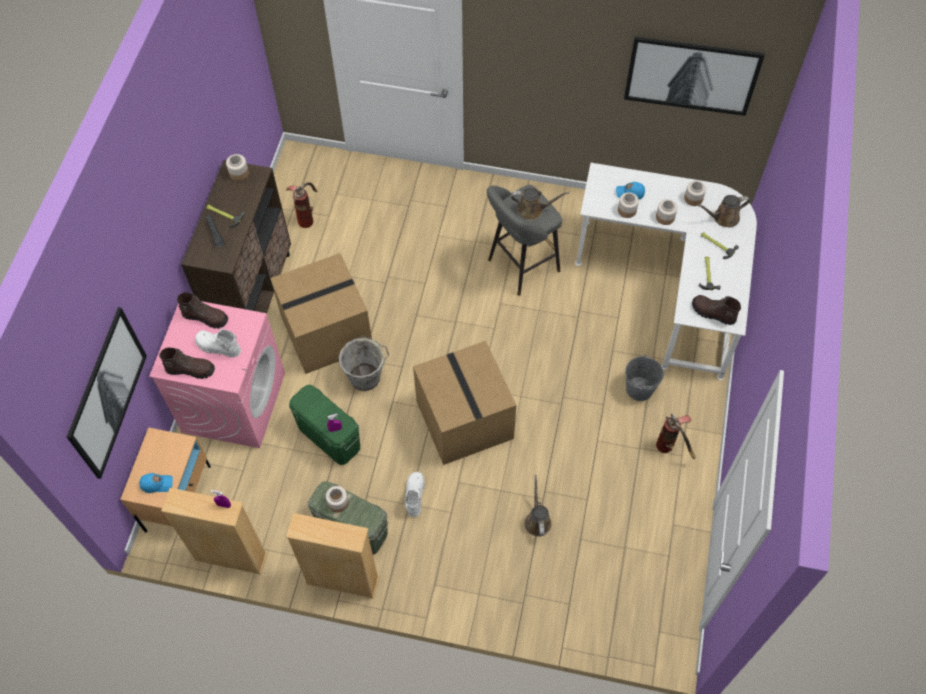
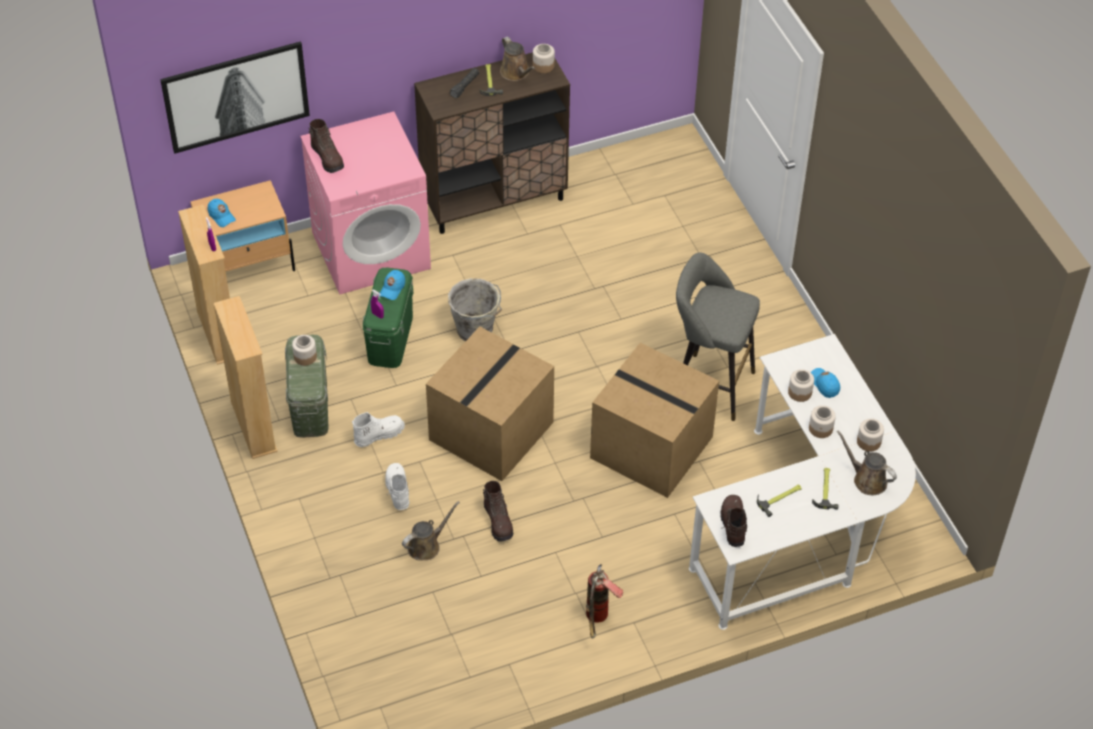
camera: 55 degrees right, 10 degrees down
brown boot [177,292,228,329] -> brown boot moved to [483,481,513,542]
white boot [195,329,241,358] -> white boot moved to [385,463,409,510]
cardboard box [270,253,372,374] -> cardboard box moved to [590,343,719,498]
fire extinguisher [286,182,318,228] -> none
brown watering can [511,188,569,220] -> brown watering can moved to [500,37,535,81]
picture [624,37,765,116] -> none
grey bucket [625,355,664,401] -> none
none -> blue cap [379,270,405,300]

